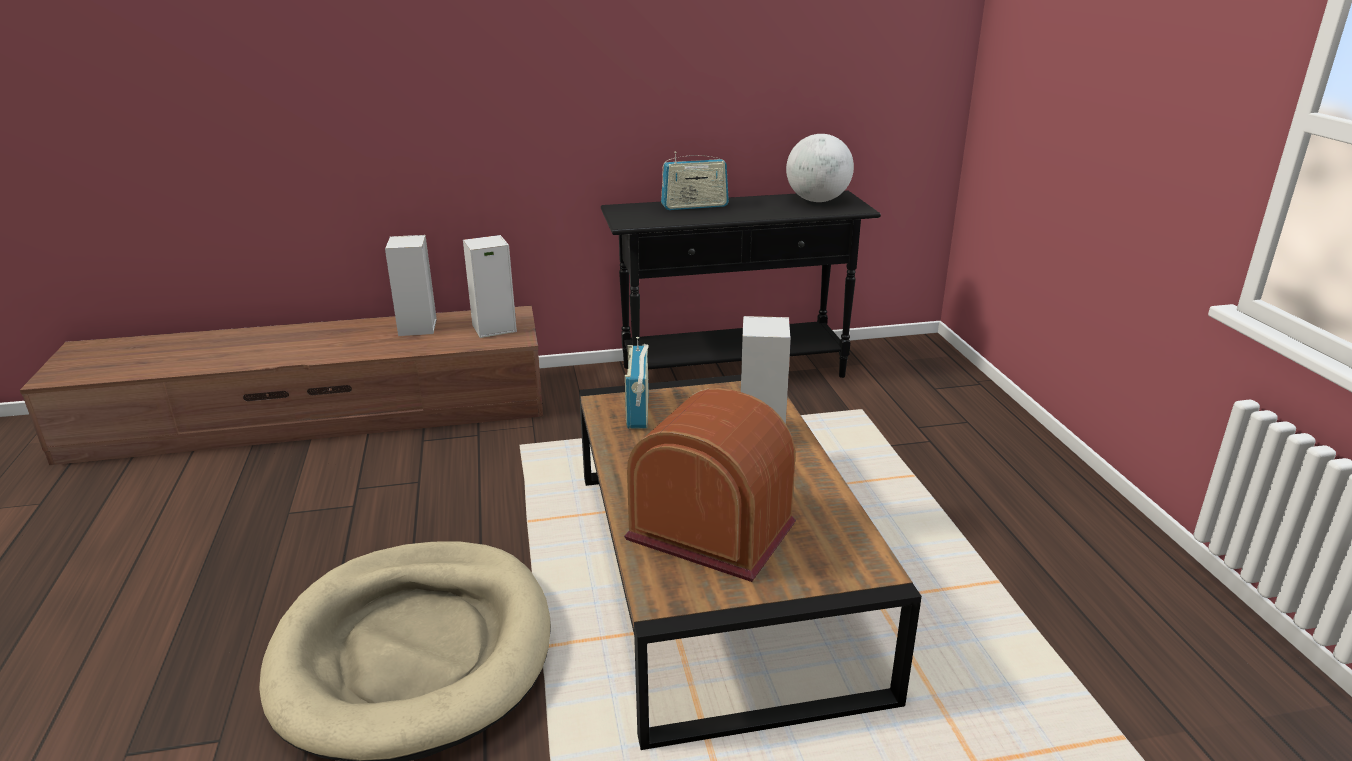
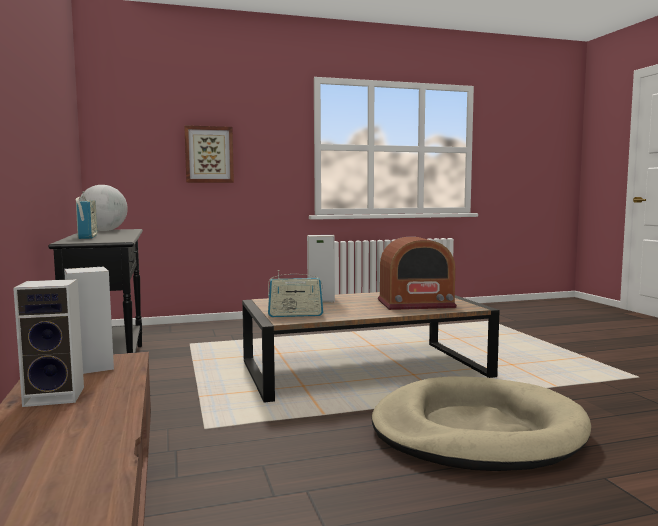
camera: 95 degrees left, 20 degrees down
radio [624,388,796,582] -> radio turned 120 degrees counterclockwise [378,237,457,310]
none -> picture [184,125,234,183]

